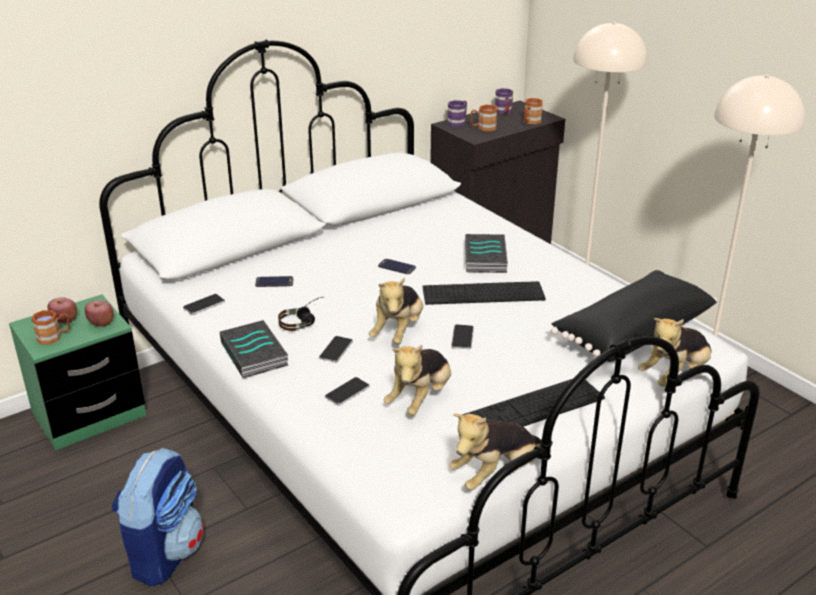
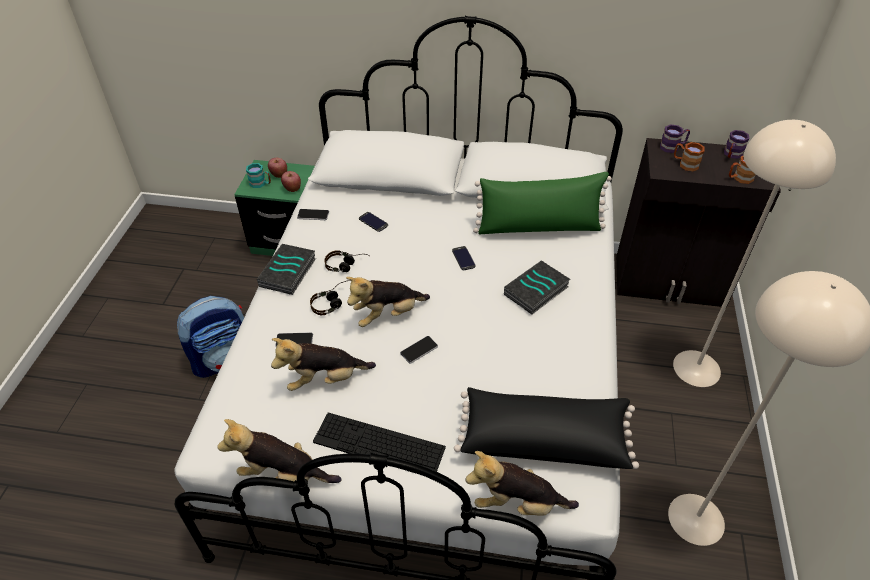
camera: 45 degrees right, 15 degrees up
brown mug [31,310,70,345] -> turquoise mug [246,163,271,188]
phone [319,336,353,362] -> headphones [310,280,350,315]
keyboard [423,281,546,305] -> none
none -> green pillow [473,172,612,234]

